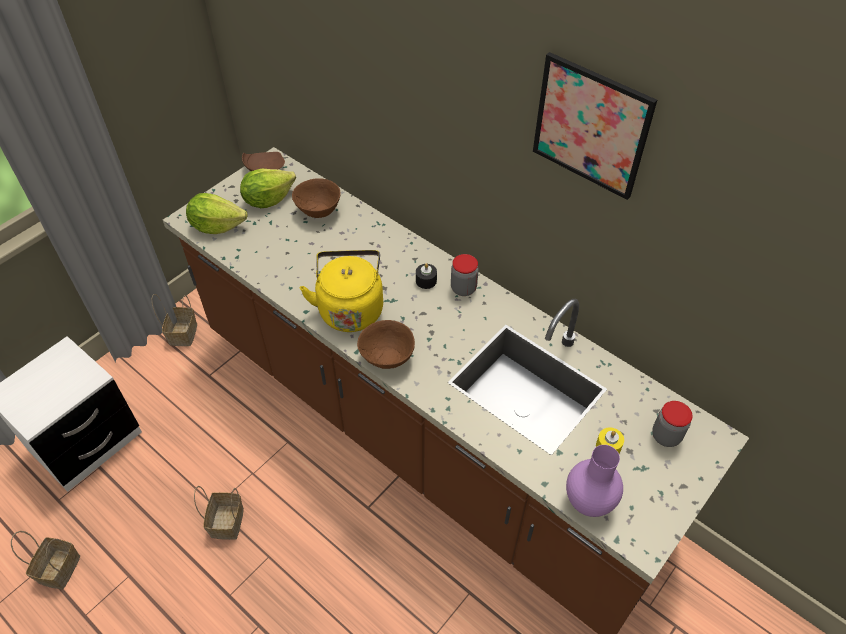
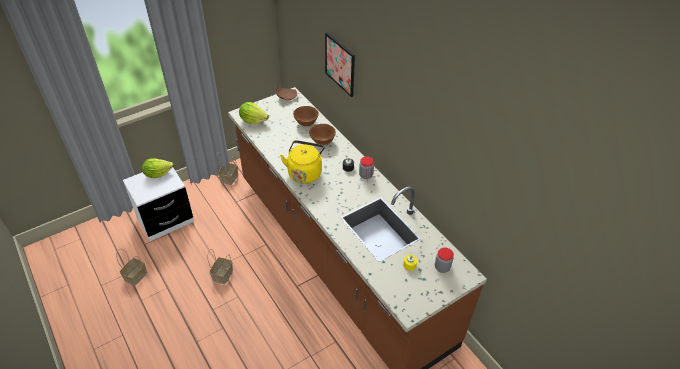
camera: 15 degrees right, 5 degrees down
lettuce [240,169,296,208] -> lettuce moved to [142,158,174,178]
brown bowl [357,320,415,369] -> brown bowl moved to [309,124,336,145]
picture [533,52,657,200] -> picture moved to [325,32,355,97]
purple vase [566,445,623,517] -> none

